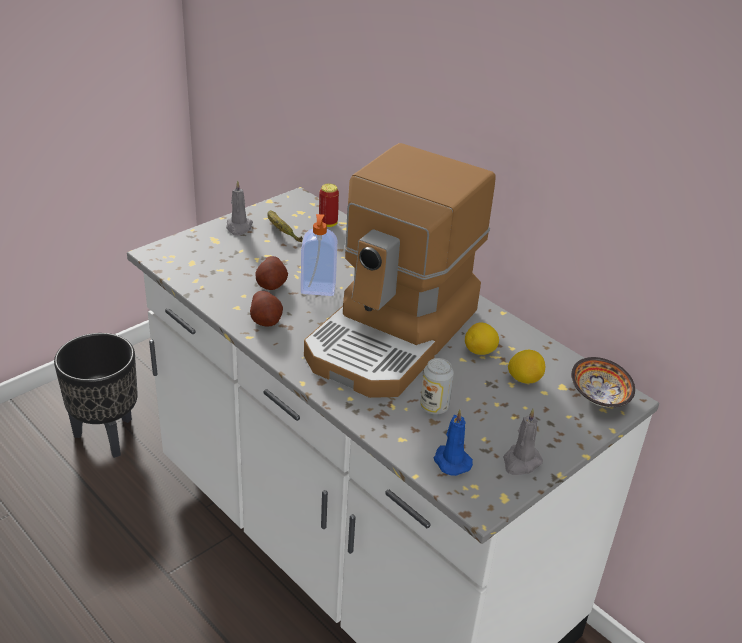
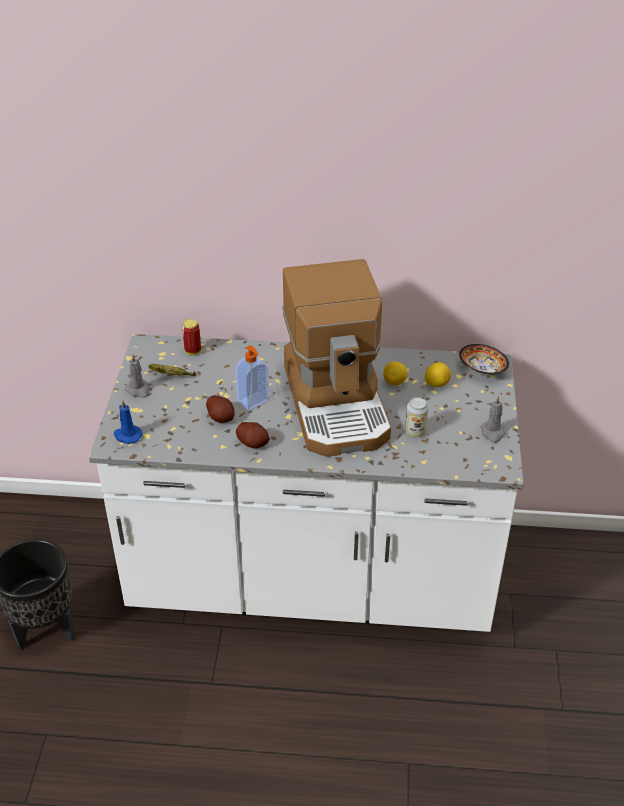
camera: 40 degrees left, 5 degrees up
blue candle [434,409,473,476] -> blue candle moved to [114,400,142,444]

